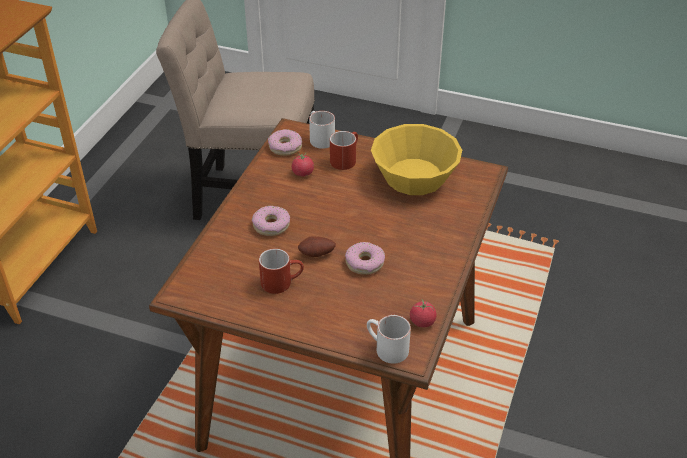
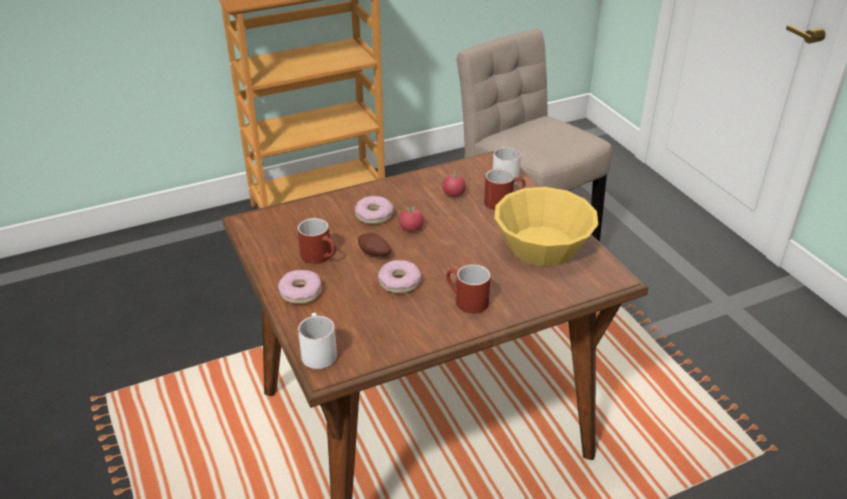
camera: 45 degrees right, 5 degrees down
donut [268,129,302,156] -> donut moved to [278,270,322,304]
tomato [410,299,436,328] -> tomato moved to [399,206,424,232]
none -> red mug [446,264,491,314]

